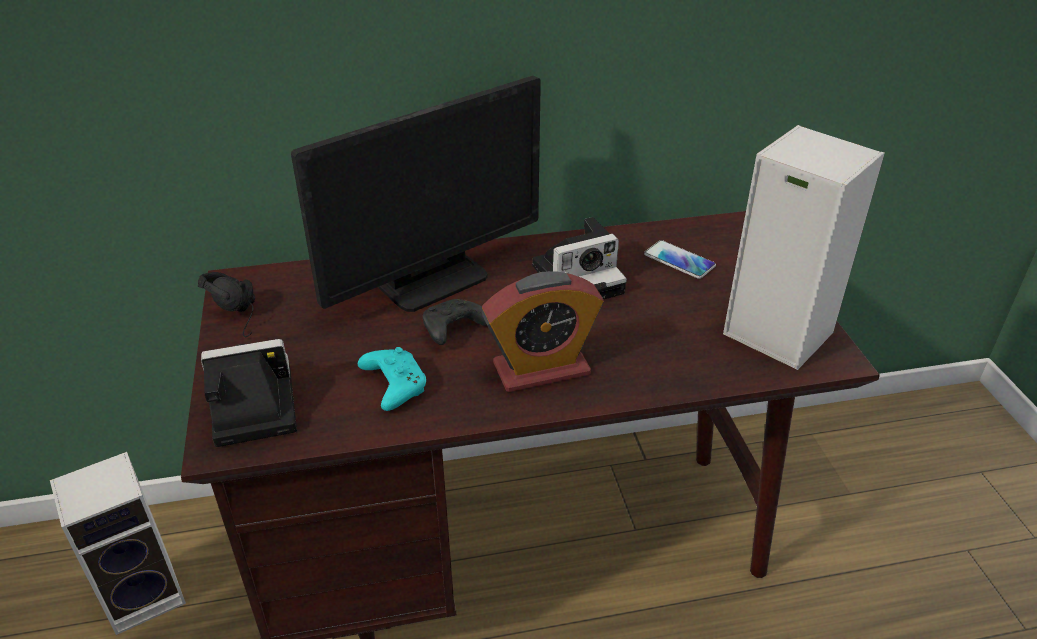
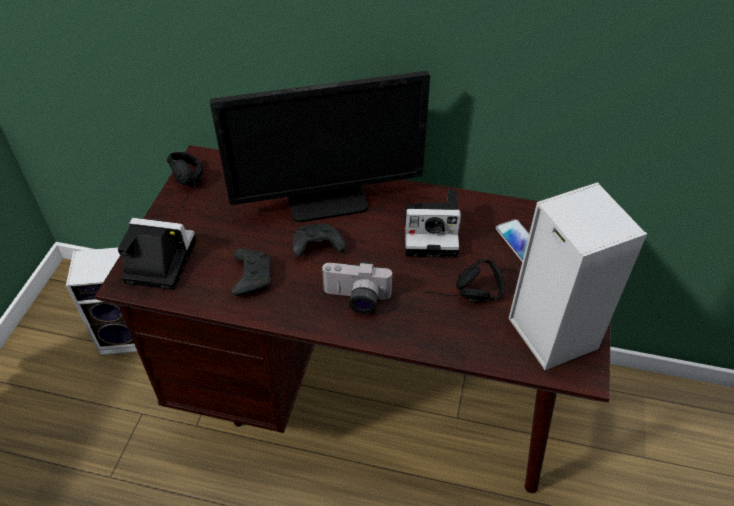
camera: 25 degrees right, 10 degrees up
turquoise game controller [358,347,426,411] -> black game controller [231,248,271,296]
alarm clock [482,271,604,392] -> camera [322,261,393,314]
none -> black headphones [423,259,505,302]

